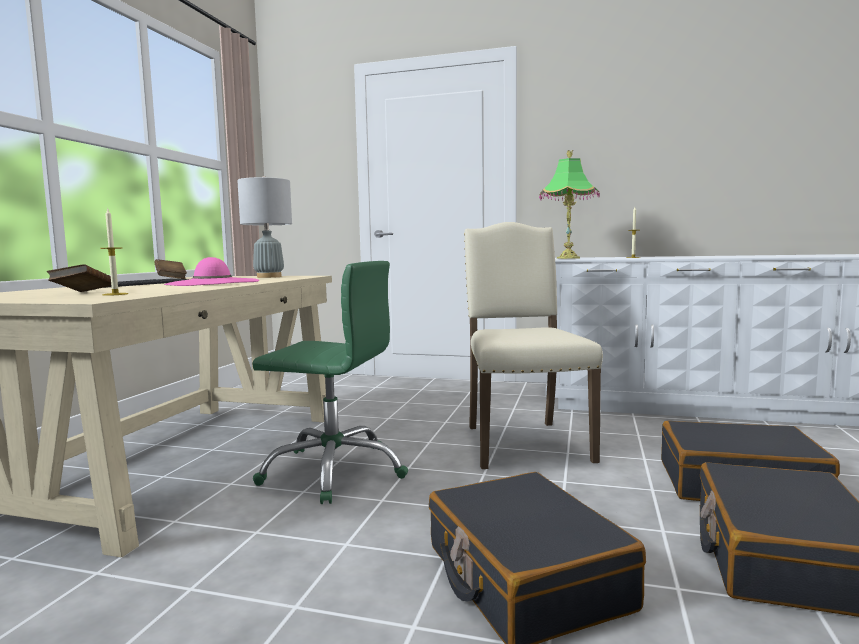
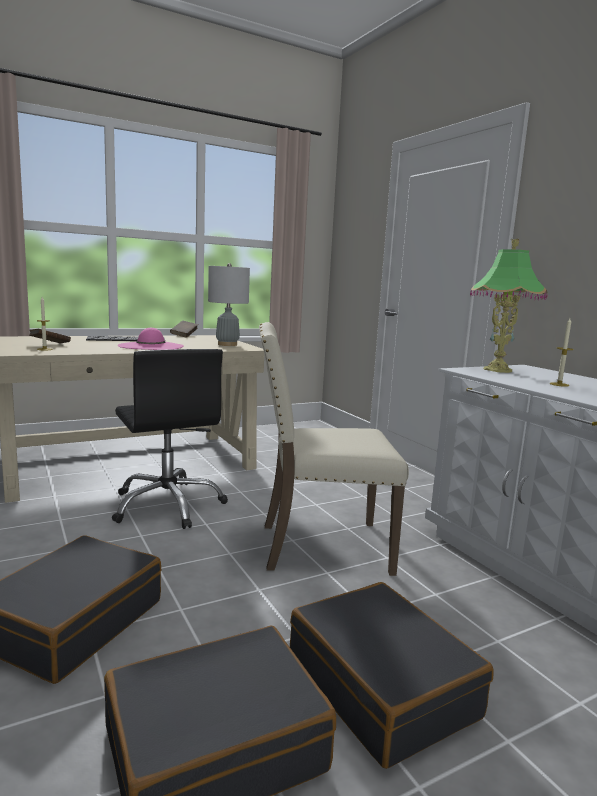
camera: 45 degrees right, 5 degrees up
green office chair [252,261,408,504] -> black office chair [112,349,228,529]
beige chair [464,222,603,469] -> beige chair turned 135 degrees counterclockwise [259,322,409,576]

